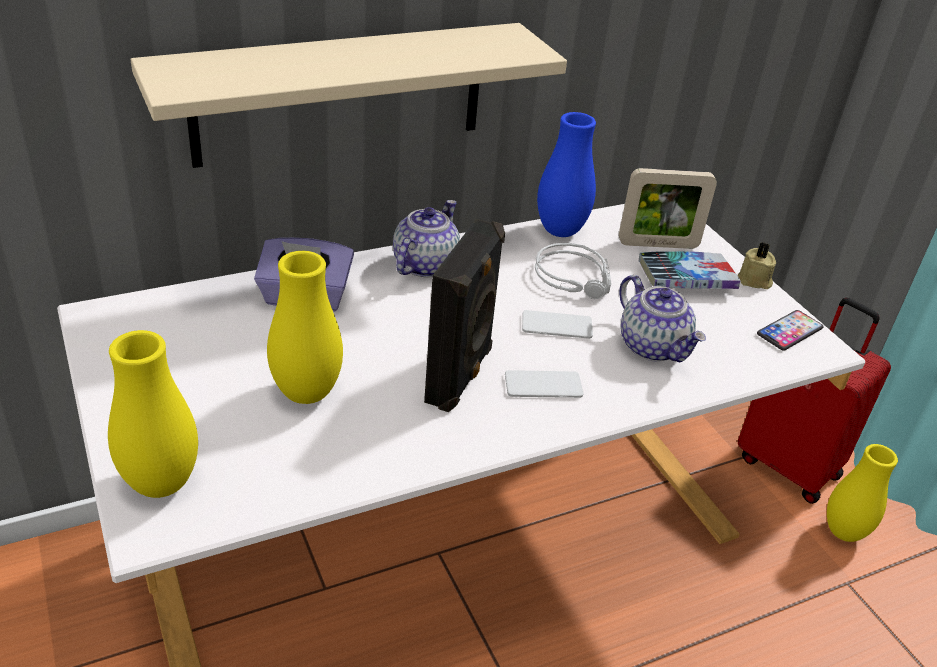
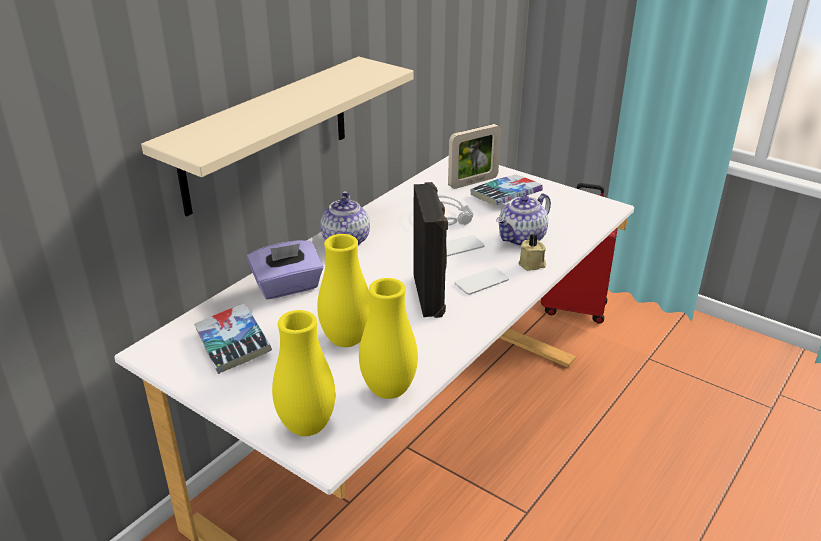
camera: 25 degrees left, 5 degrees down
blue vase [537,112,596,237] -> none
teapot [619,275,706,363] -> teapot turned 105 degrees clockwise [496,193,551,246]
beige candle [738,243,776,289] -> beige candle moved to [518,234,546,271]
phone [757,310,823,351] -> none
yellow vase [827,444,898,542] -> yellow vase moved to [359,278,418,399]
none -> book [194,303,272,374]

